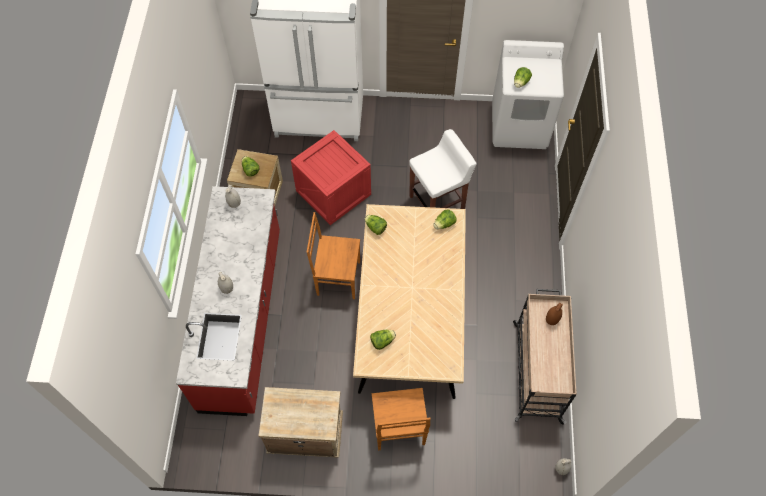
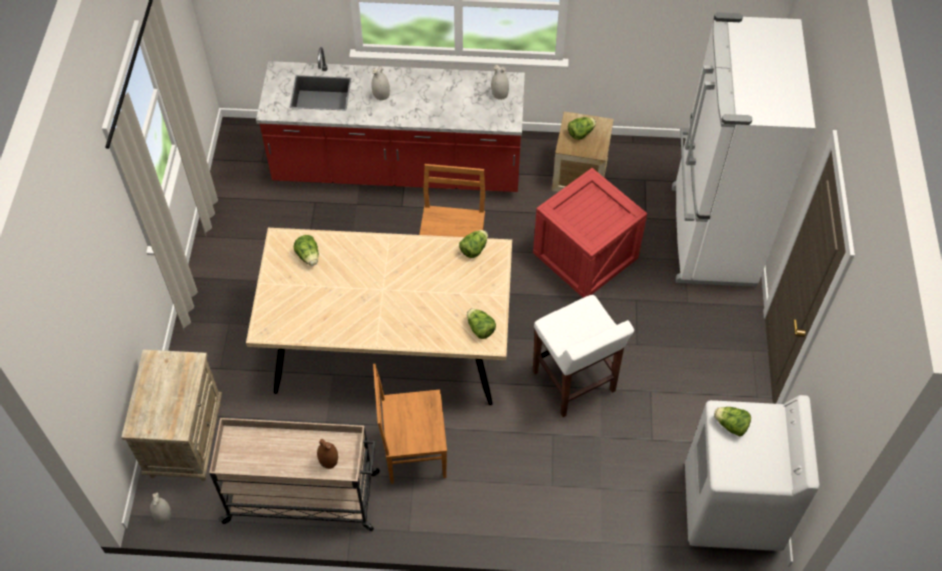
camera: 90 degrees right, 5 degrees down
beige nightstand [258,387,343,458] -> beige nightstand moved to [121,349,222,481]
brown chair [372,388,430,450] -> brown chair moved to [373,364,447,484]

